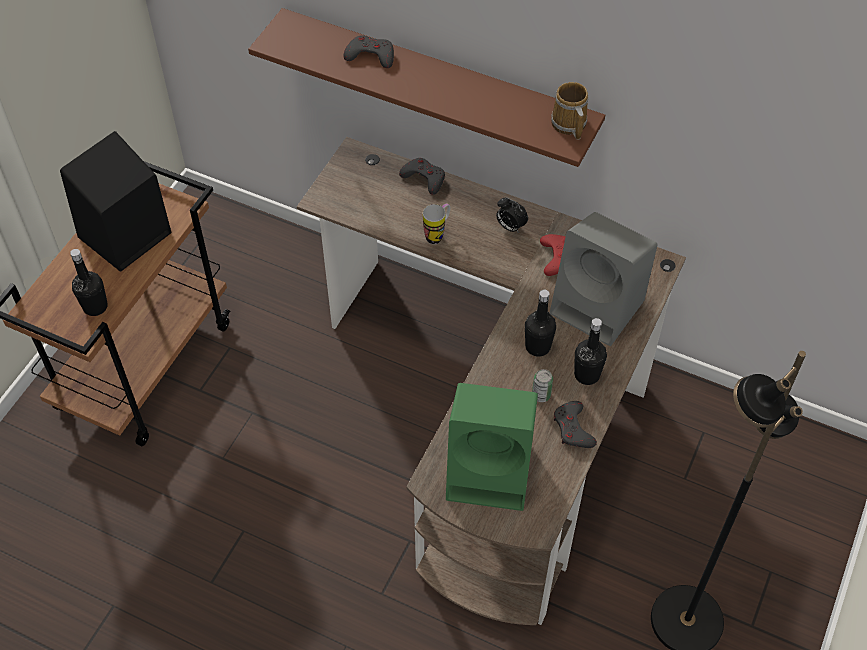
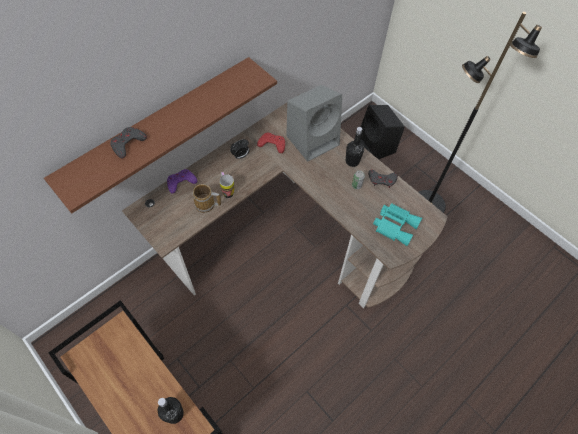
camera: 70 degrees left, 5 degrees up
black speaker [60,131,171,272] -> black speaker moved to [360,105,405,159]
grey game controller [399,158,445,195] -> purple game controller [167,169,197,194]
green speaker [446,383,538,511] -> turquoise binoculars [373,203,422,246]
black bottle [525,289,556,357] -> none
mug [551,82,588,140] -> mug moved to [193,184,221,213]

